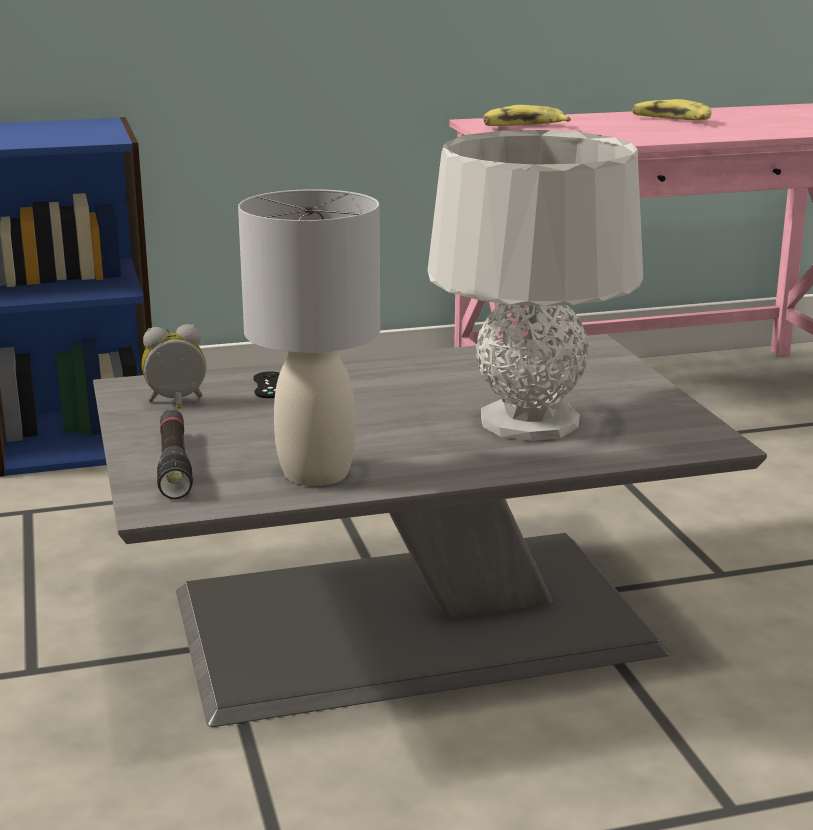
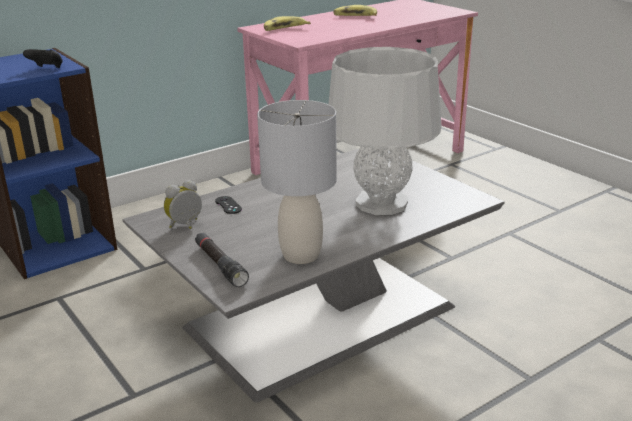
camera: 20 degrees left, 5 degrees up
none -> black game controller [23,49,63,68]

